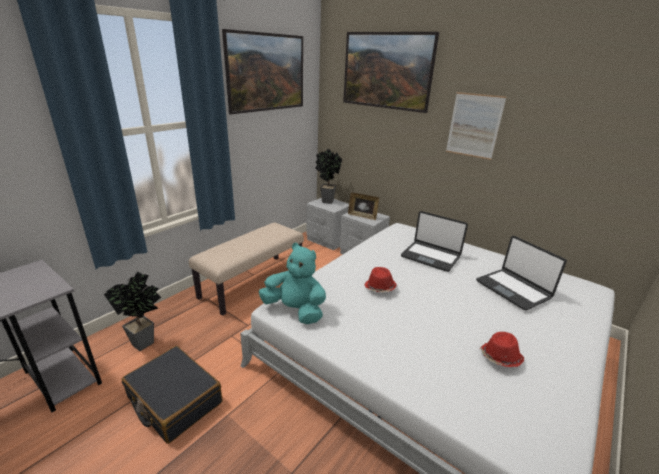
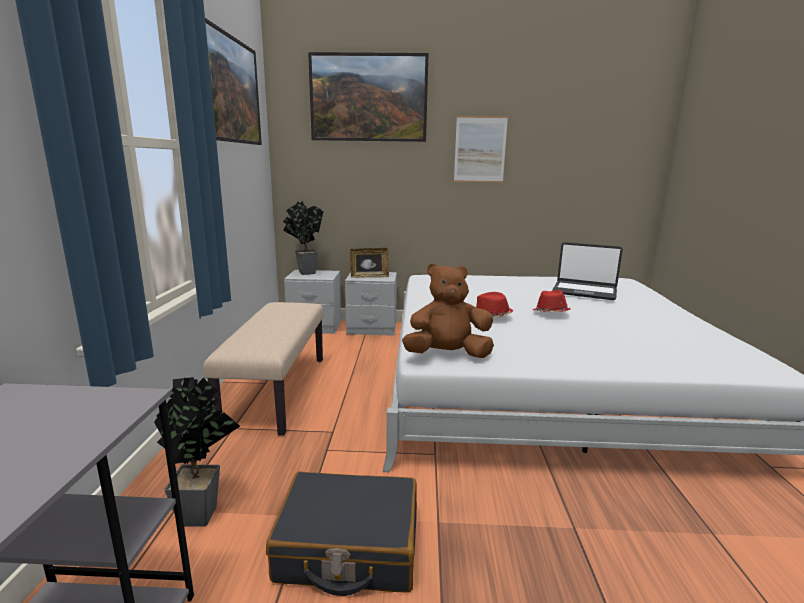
camera: 35 degrees left, 10 degrees down
turquoise plush toy [259,243,326,324] -> brown plush toy [402,263,494,358]
laptop [401,211,468,272] -> none
red hat [480,332,524,367] -> red hat moved to [533,290,571,312]

